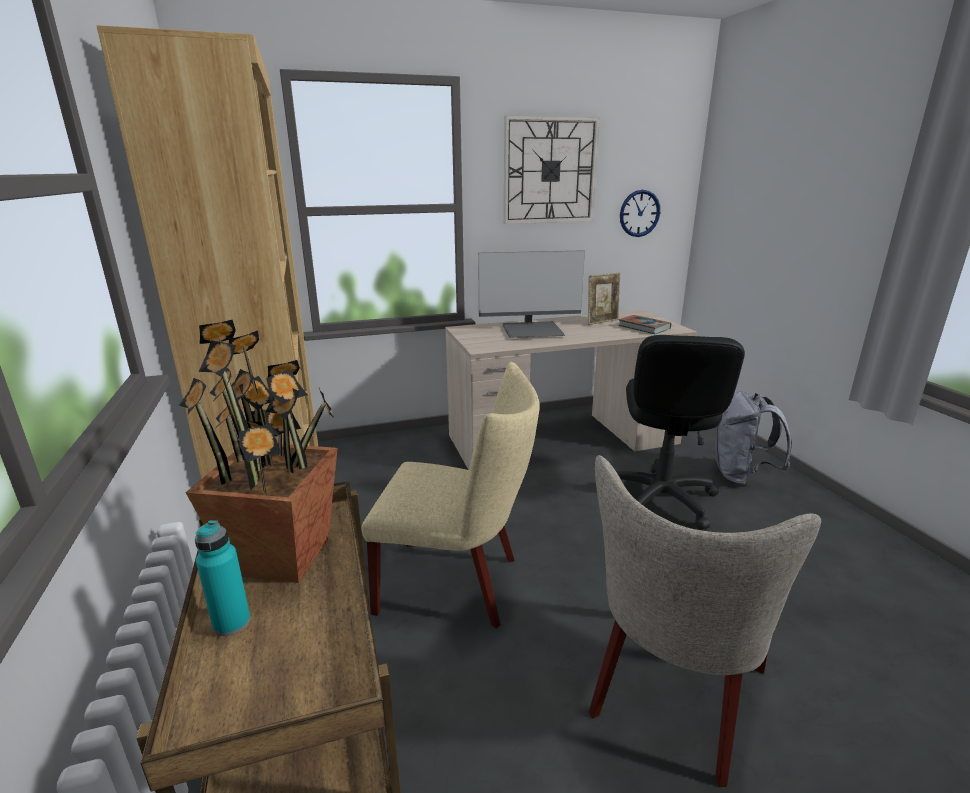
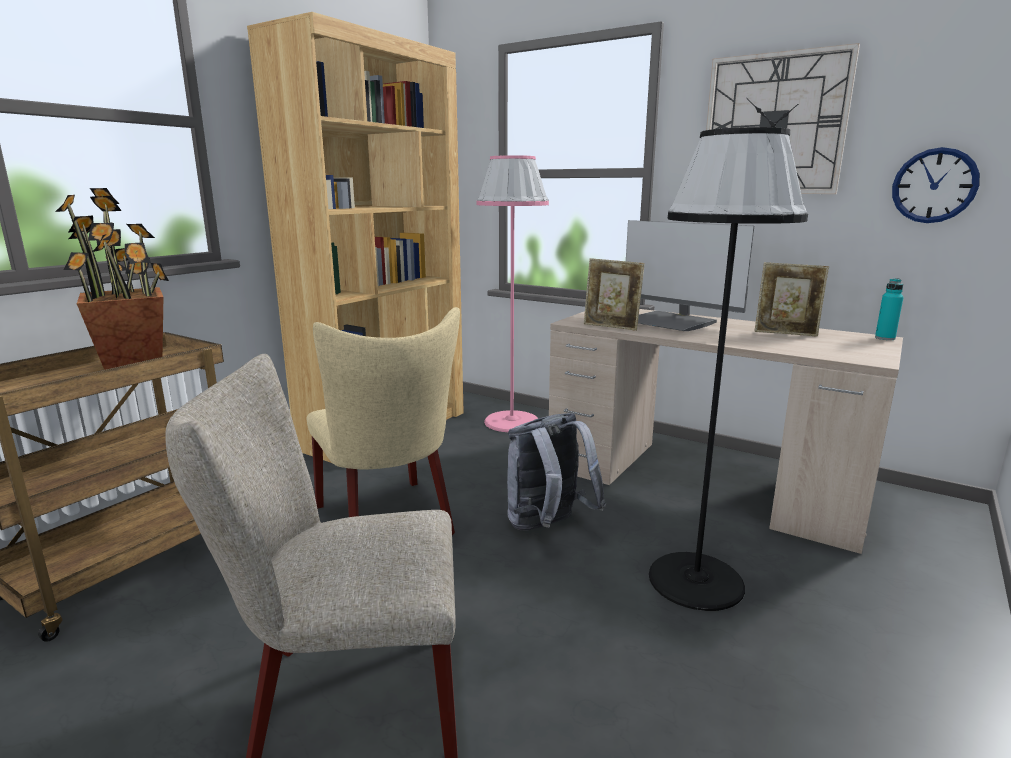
camera: 50 degrees right, 5 degrees down
turquoise bottle [195,520,250,636] -> turquoise bottle moved to [875,278,904,340]
black office chair [616,335,745,530] -> black floor lamp [649,127,808,611]
book [619,315,671,334] -> none
grey backpack [713,391,792,486] -> grey backpack moved to [507,413,606,531]
none -> pink floor lamp [476,155,549,432]
none -> picture frame [584,258,645,331]

